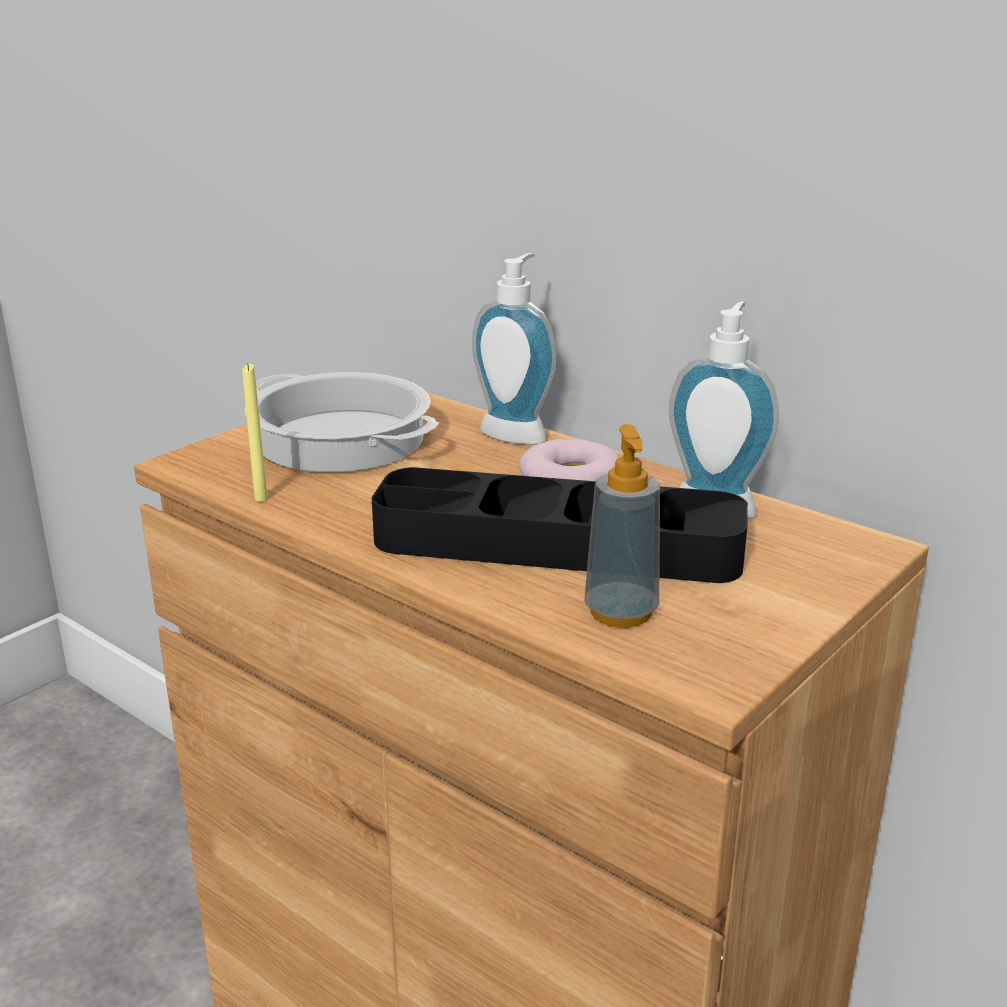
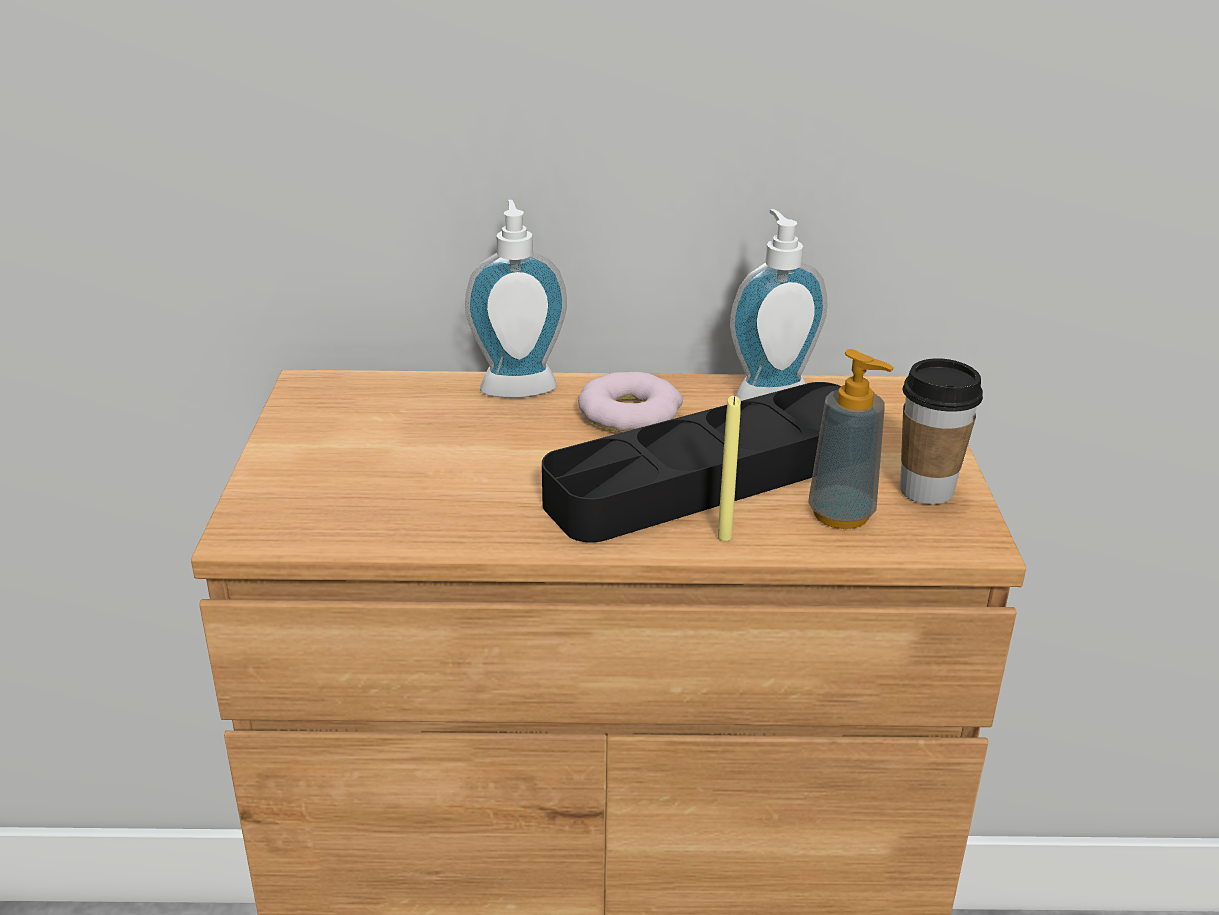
camera: 40 degrees left, 5 degrees up
yellow candle [242,363,268,502] -> yellow candle moved to [718,396,741,541]
cooking pot [245,372,439,472] -> none
none -> cup [900,358,983,505]

